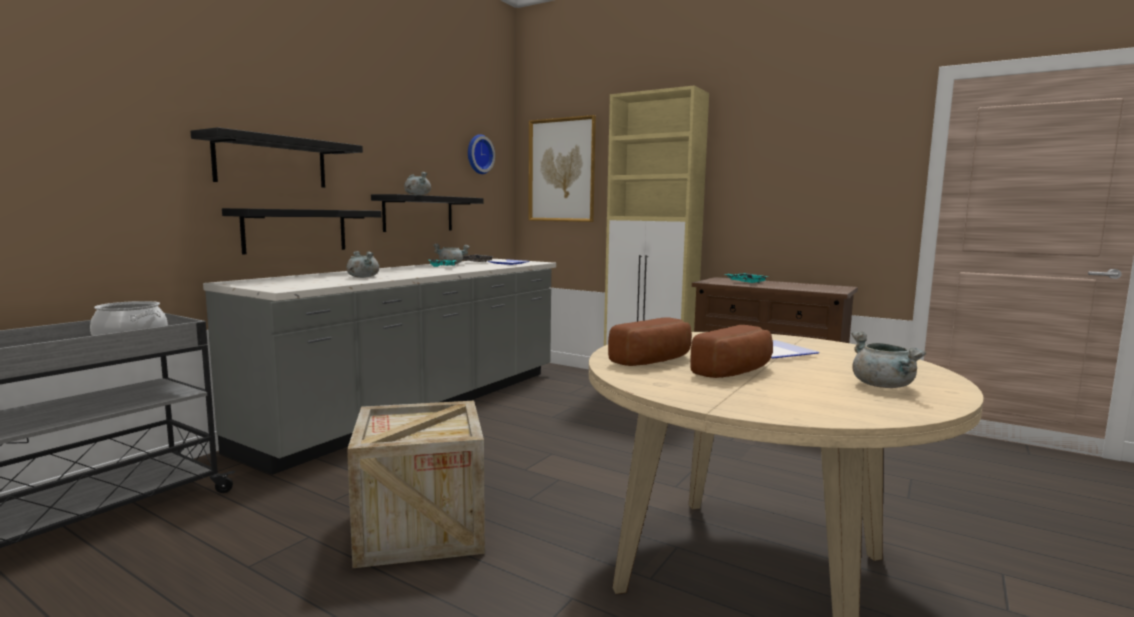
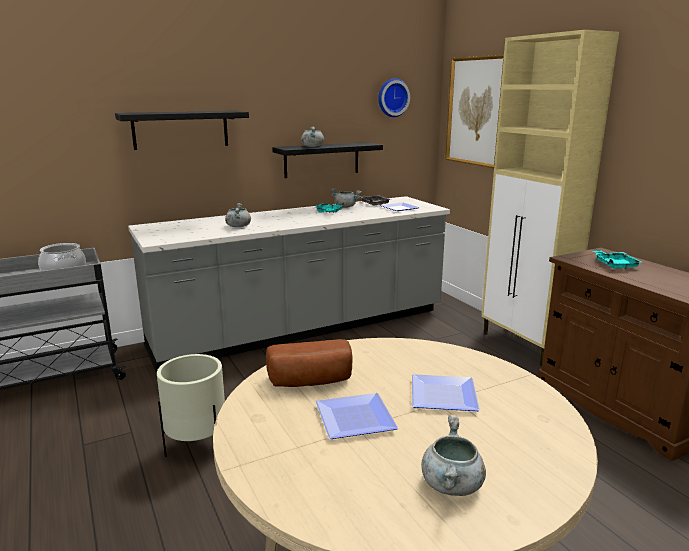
camera: 30 degrees right, 10 degrees up
black shelf [222,208,382,254] -> none
crate [347,401,485,569] -> beige planter [157,354,225,457]
bread [690,325,773,378] -> plate [316,393,398,439]

